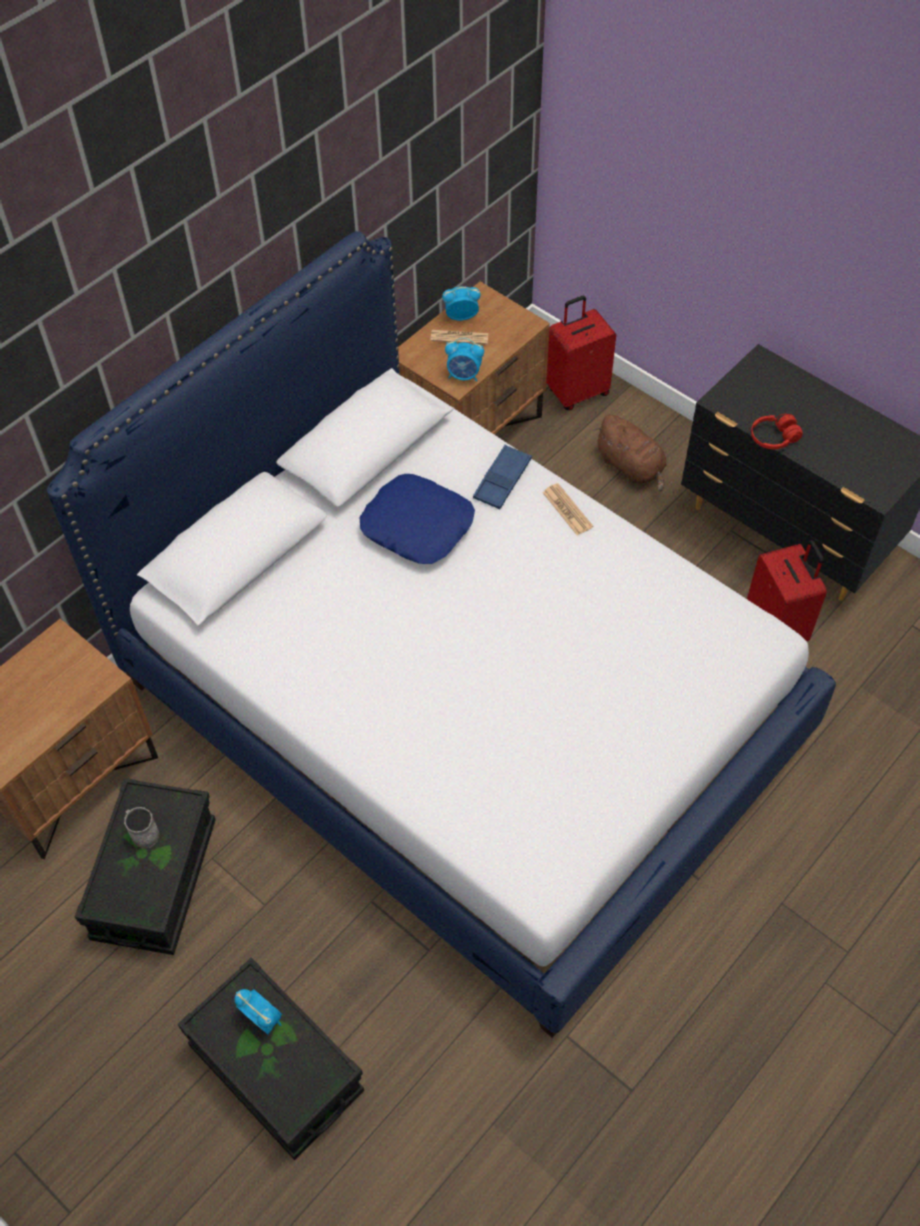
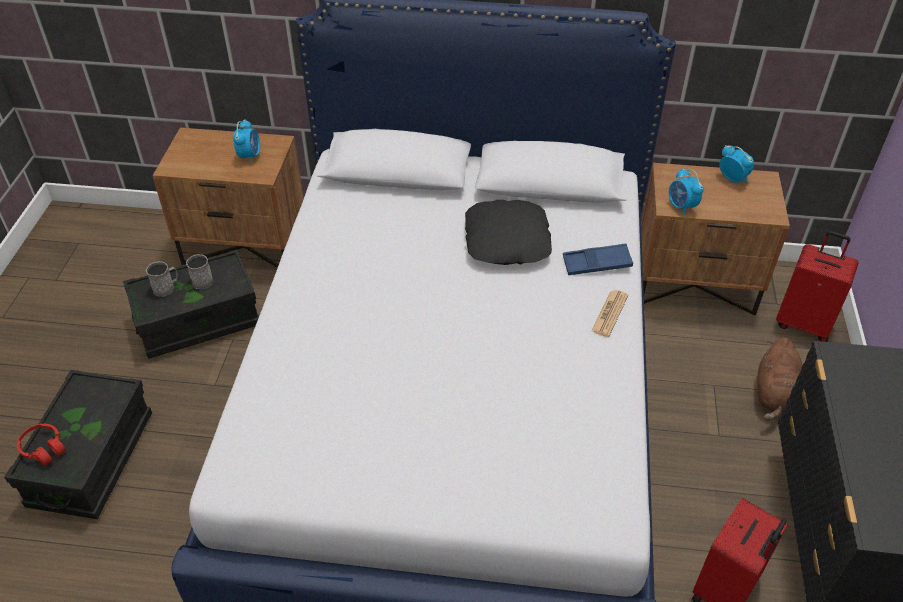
camera: 55 degrees right, 10 degrees down
alarm clock [235,989,282,1034] -> alarm clock moved to [233,119,260,164]
blue pillow [359,474,475,564] -> black pillow [465,200,552,265]
newspaper [430,330,489,344] -> none
red headphones [751,414,803,449] -> red headphones moved to [17,424,66,466]
none -> grey mug [146,261,178,297]

